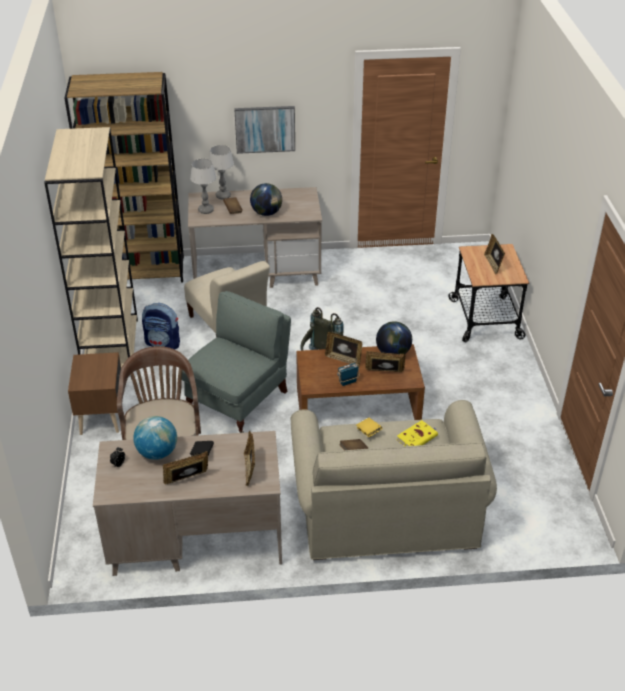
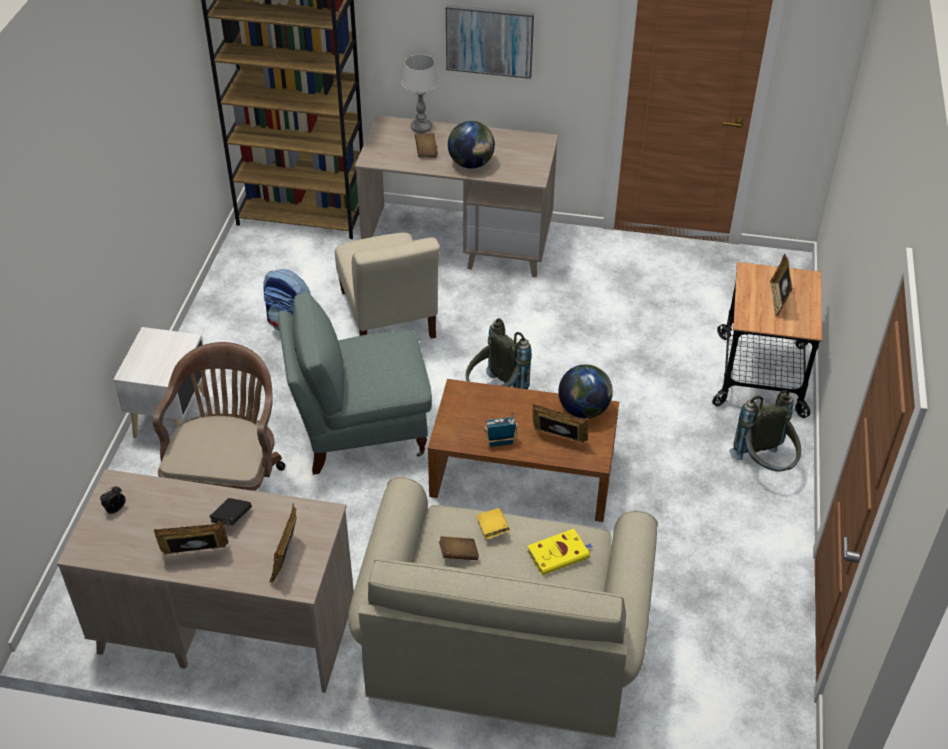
camera: 15 degrees right, 5 degrees up
beige bookcase [44,127,138,380] -> none
brown nightstand [68,352,121,435] -> white nightstand [113,327,207,438]
globe [133,416,177,460] -> none
grey armchair [182,291,291,433] -> grey armchair turned 150 degrees counterclockwise [278,291,432,475]
table lamp [190,159,217,214] -> none
picture frame [325,332,362,367] -> none
none -> grey backpack [729,390,801,472]

